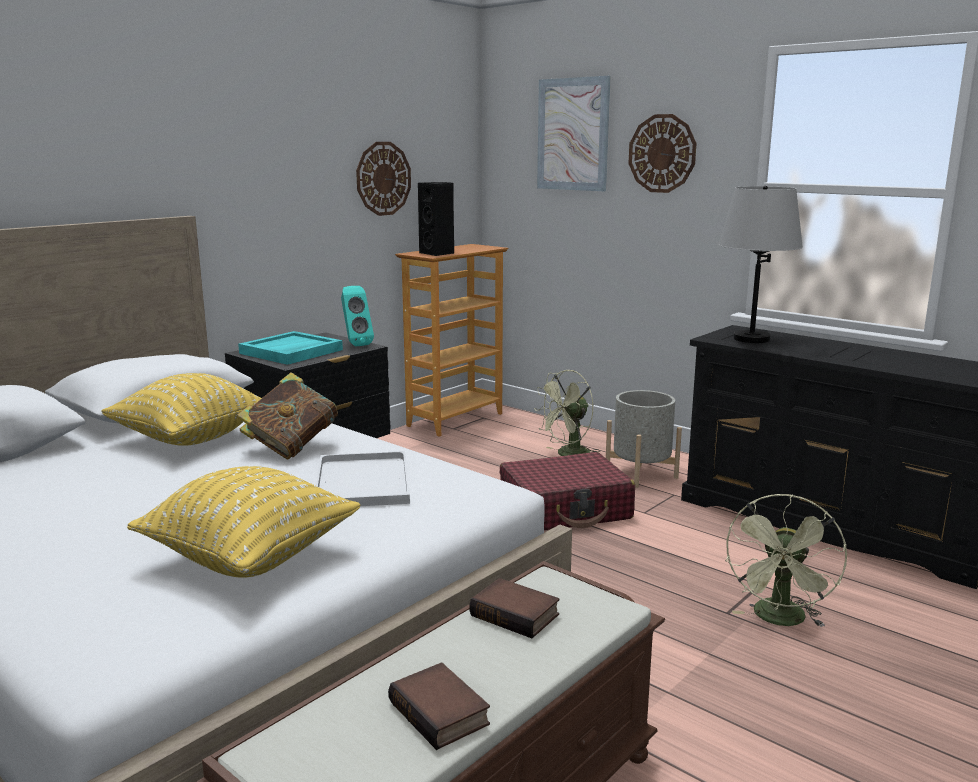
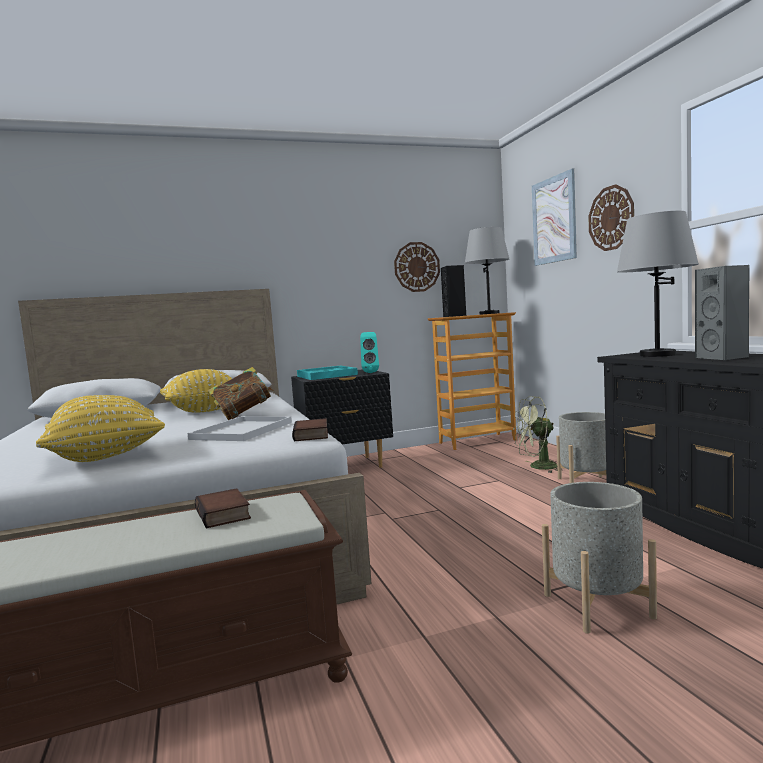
camera: 30 degrees right, 10 degrees down
book [388,662,490,750] -> book moved to [292,418,328,442]
red suitcase [500,452,635,530] -> none
green fan [725,494,847,627] -> grey planter [542,482,657,634]
none -> grey table lamp [465,227,509,315]
none -> grey speaker [695,265,750,360]

